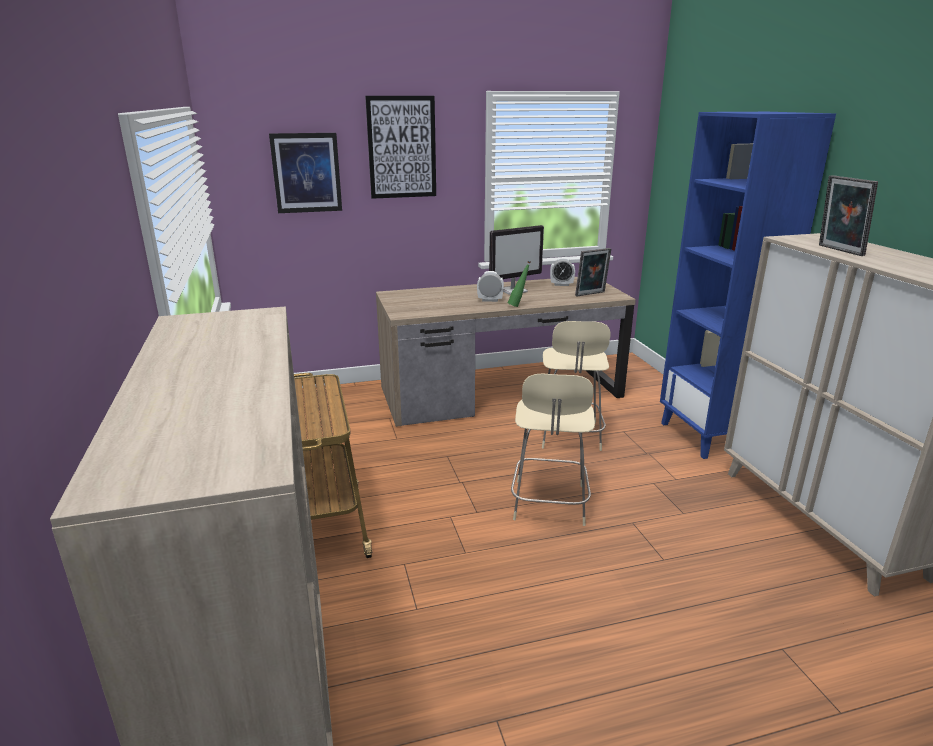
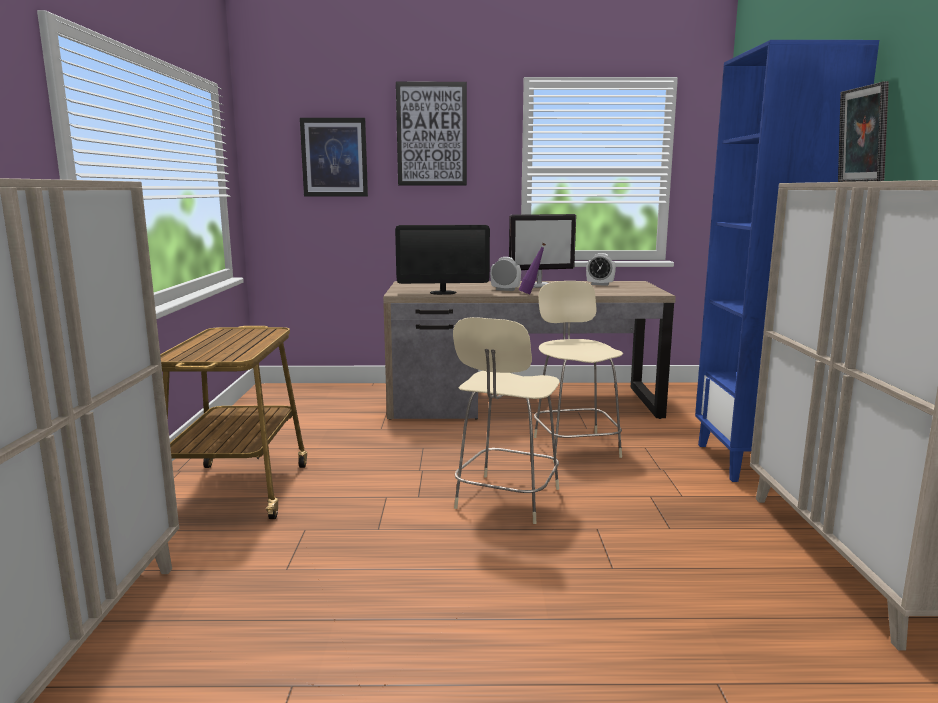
camera: 15 degrees right, 10 degrees down
green bottle [508,261,531,307] -> purple bottle [519,243,546,294]
beige chair [542,321,611,451] -> beige chair turned 150 degrees clockwise [534,281,623,462]
picture frame [575,248,611,296] -> none
none -> monitor [395,225,490,295]

